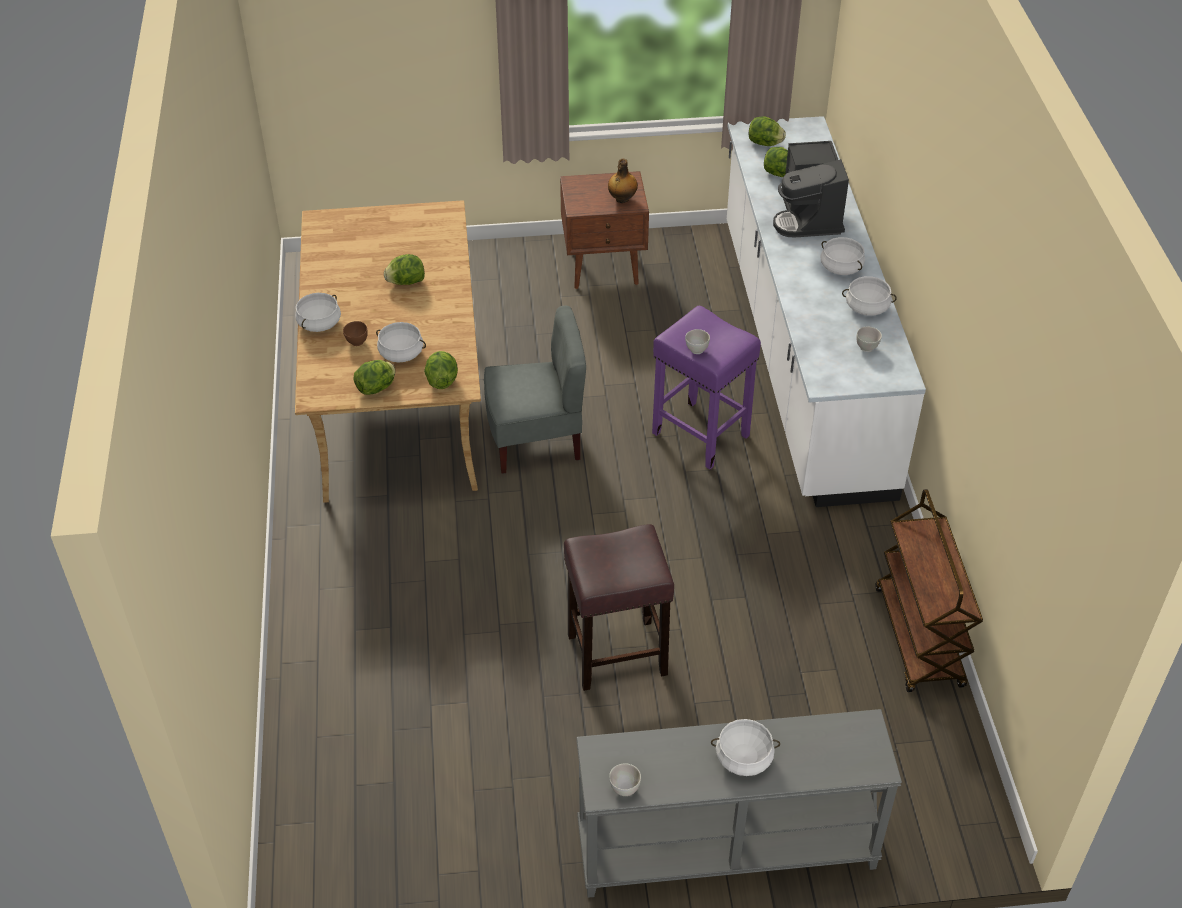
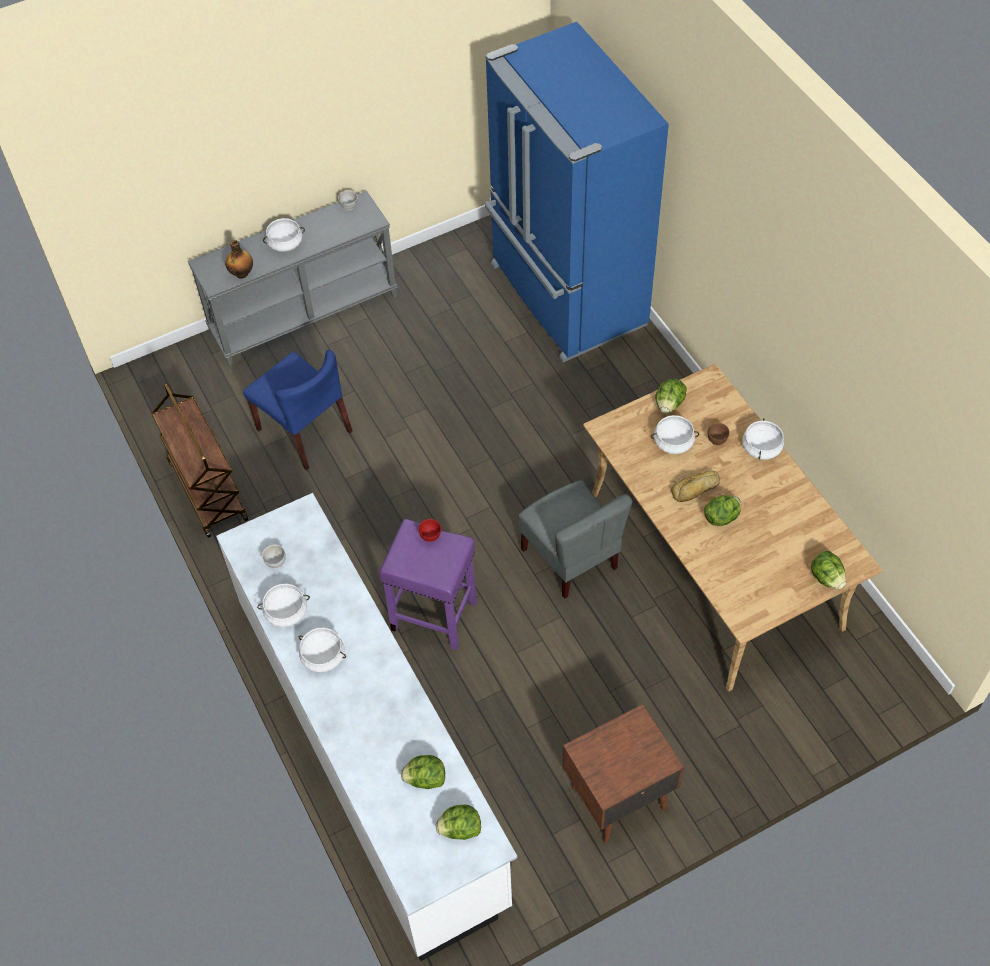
camera: 160 degrees right, 10 degrees up
lettuce [424,351,458,389] -> lettuce moved to [811,551,846,589]
grey chair [484,306,586,474] -> grey chair turned 90 degrees counterclockwise [519,480,633,599]
brown stool [564,524,674,691] -> none
bottle [608,159,638,203] -> bottle moved to [226,240,253,279]
white bowl [685,329,710,354] -> red bowl [418,519,441,542]
coffee machine [773,141,849,238] -> none
none -> blue chair [243,350,353,470]
none -> blue fridge [485,22,669,362]
none -> bread [671,470,720,502]

